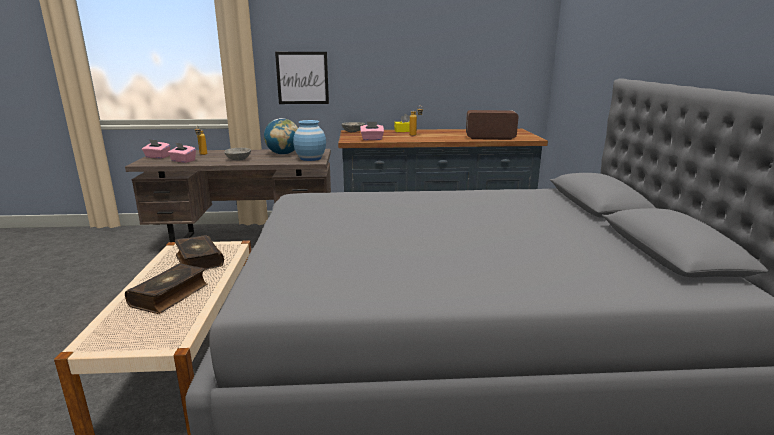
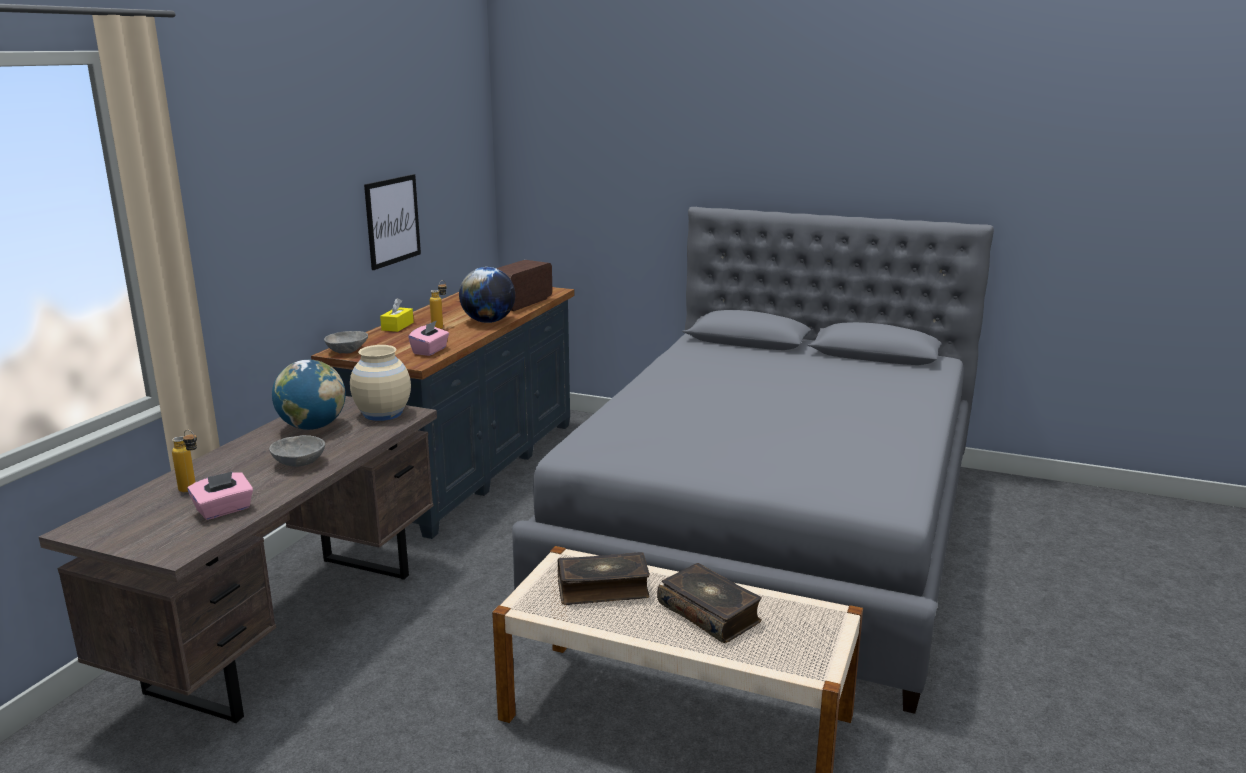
camera: 65 degrees left, 0 degrees up
pink tissue box [142,139,170,159] -> none
picture [275,52,329,104] -> picture moved to [364,174,421,270]
blue vase [293,120,326,161] -> beige vase [350,345,411,421]
none -> globe [459,267,515,323]

